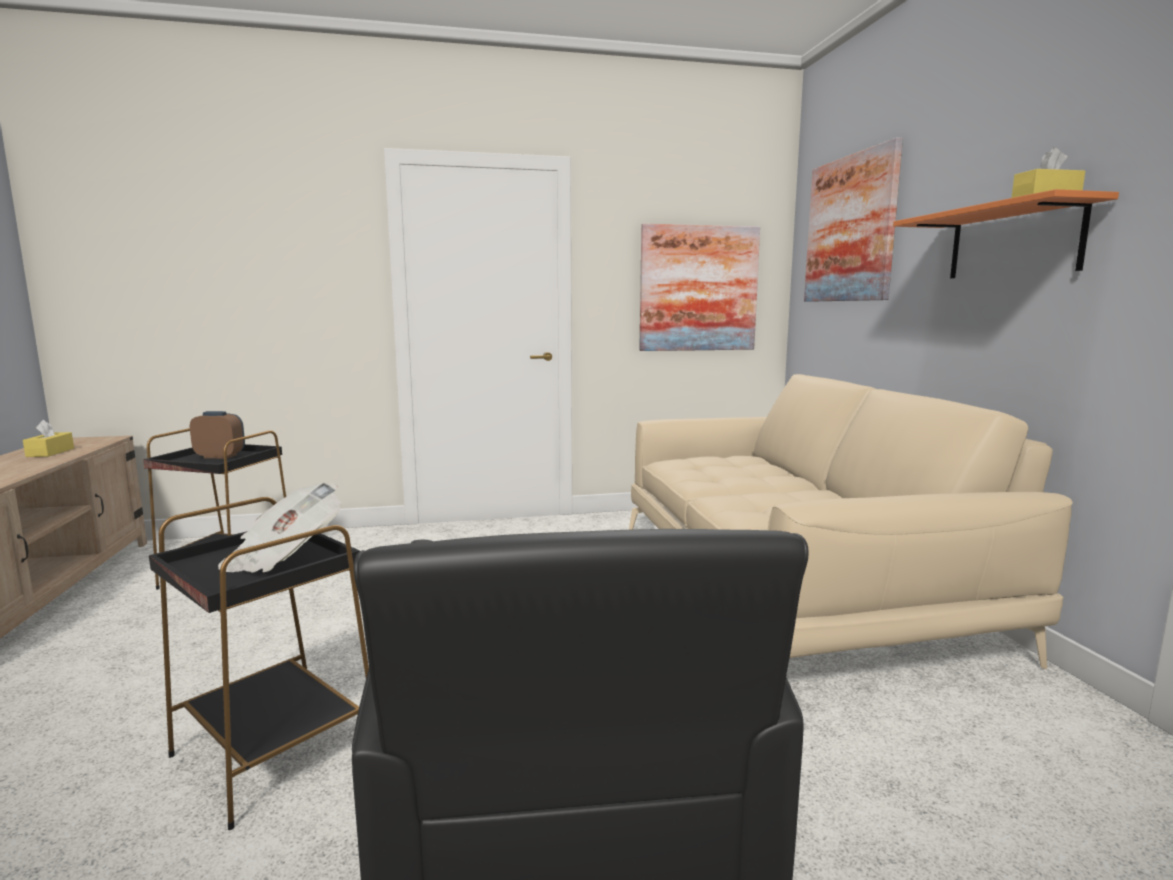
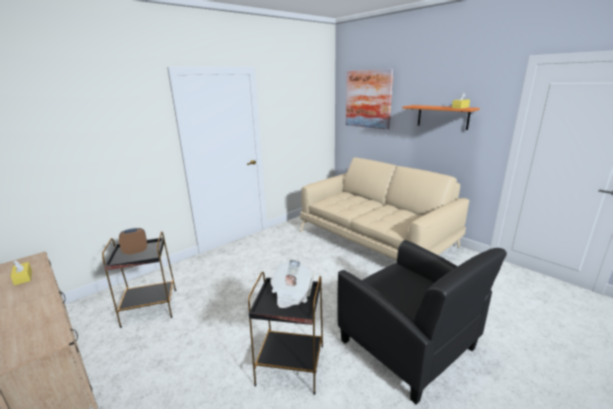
camera: 30 degrees left, 10 degrees up
picture [639,224,760,351] -> none

